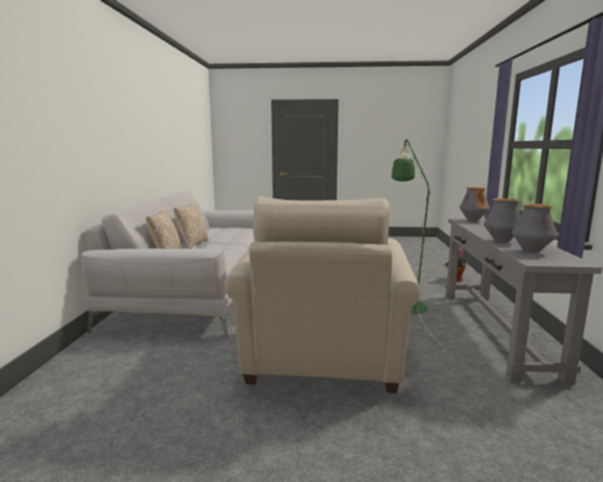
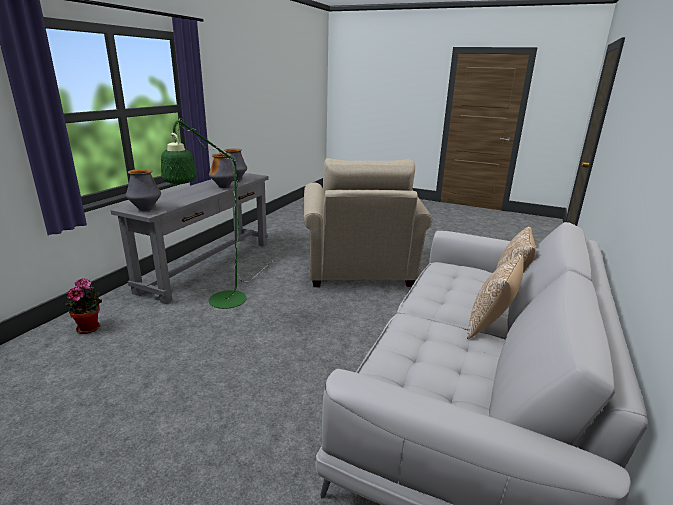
camera: 160 degrees left, 10 degrees up
beige armchair [225,196,420,393] -> beige armchair turned 150 degrees clockwise [304,158,432,287]

